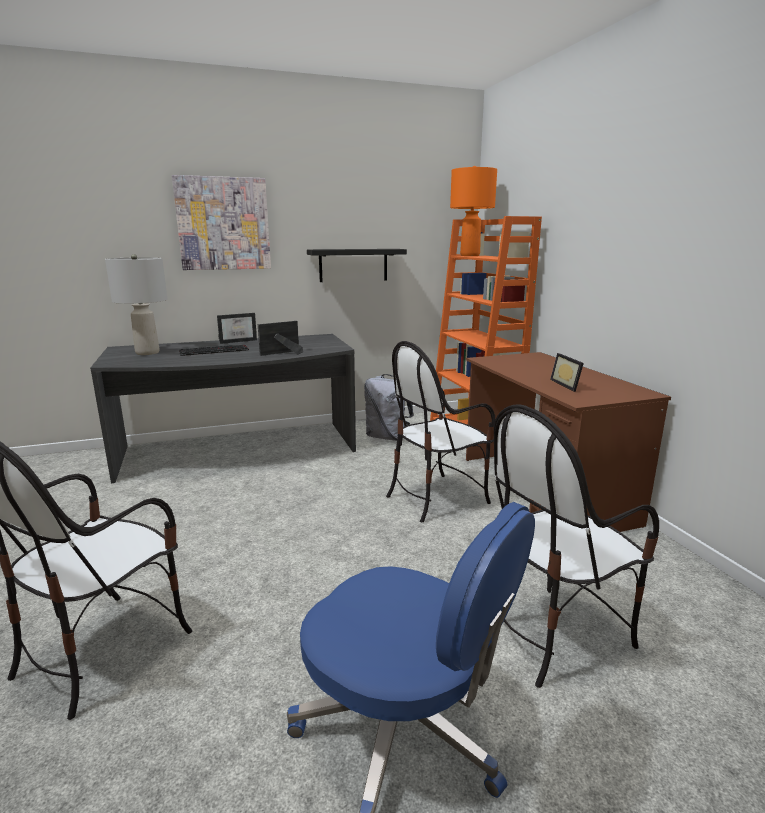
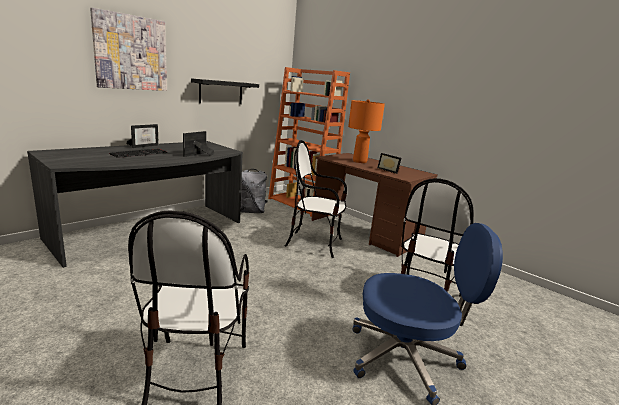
camera: 30 degrees left, 0 degrees up
grey table lamp [105,254,168,355] -> none
chair [386,341,495,522] -> chair turned 75 degrees clockwise [285,140,347,258]
orange table lamp [450,166,497,256] -> orange table lamp moved to [348,99,385,163]

